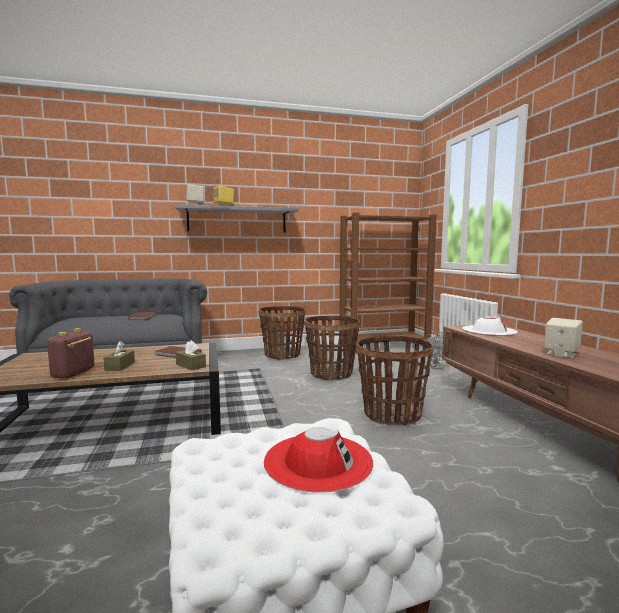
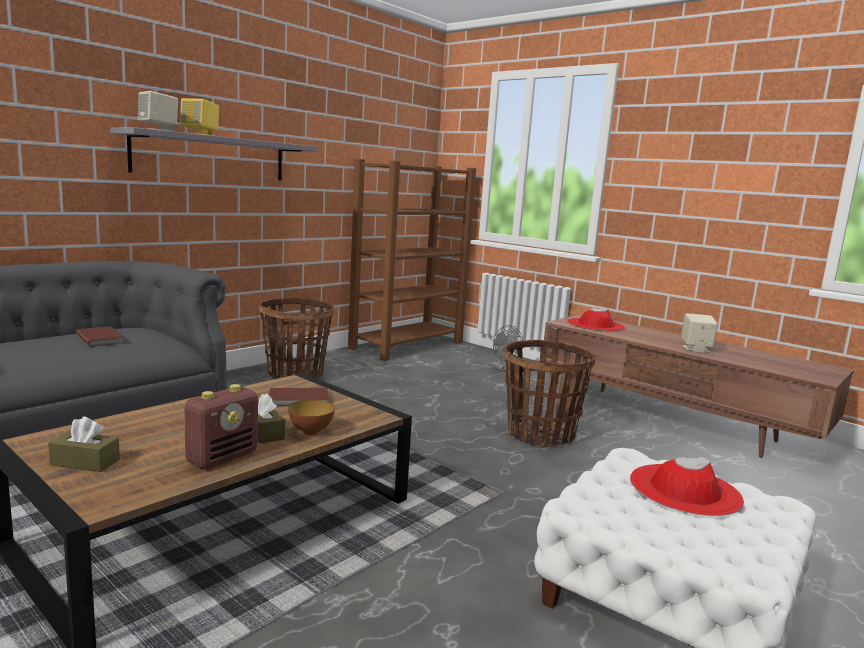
camera: 35 degrees left, 5 degrees up
radio [47,328,95,378] -> radio turned 120 degrees counterclockwise [184,384,258,469]
brown tissue box [176,341,206,370] -> brown tissue box moved to [48,417,120,472]
basket [304,316,360,381] -> none
white hat [462,316,518,336] -> red hat [567,308,625,332]
none -> bowl [288,400,335,435]

